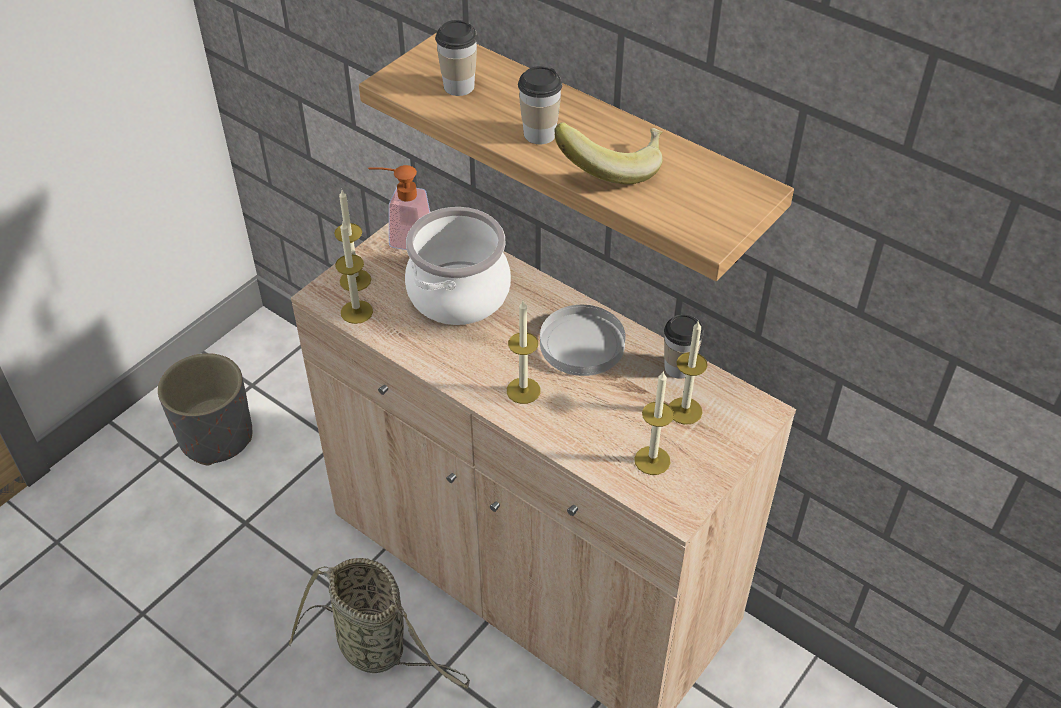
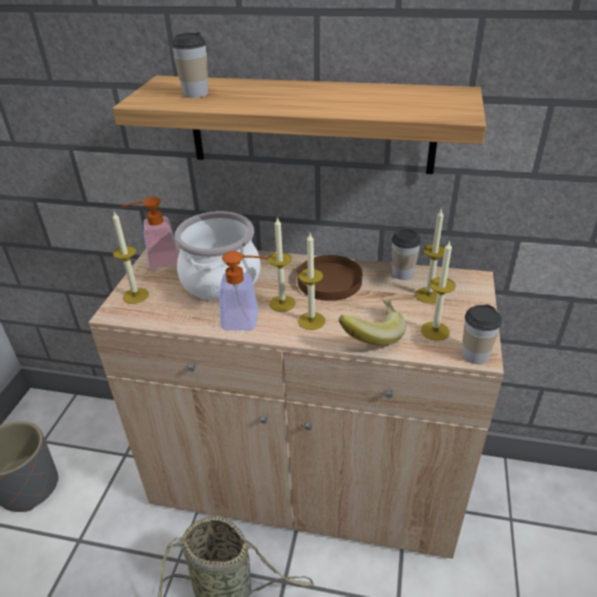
camera: 25 degrees left, 10 degrees down
candle [335,222,373,324] -> candle moved to [268,216,296,312]
cup [518,66,562,144] -> cup moved to [462,304,502,364]
white plate [540,305,626,376] -> brown plate [297,255,362,301]
banana [555,122,663,184] -> banana moved to [339,299,406,346]
none -> soap dispenser [219,251,268,330]

